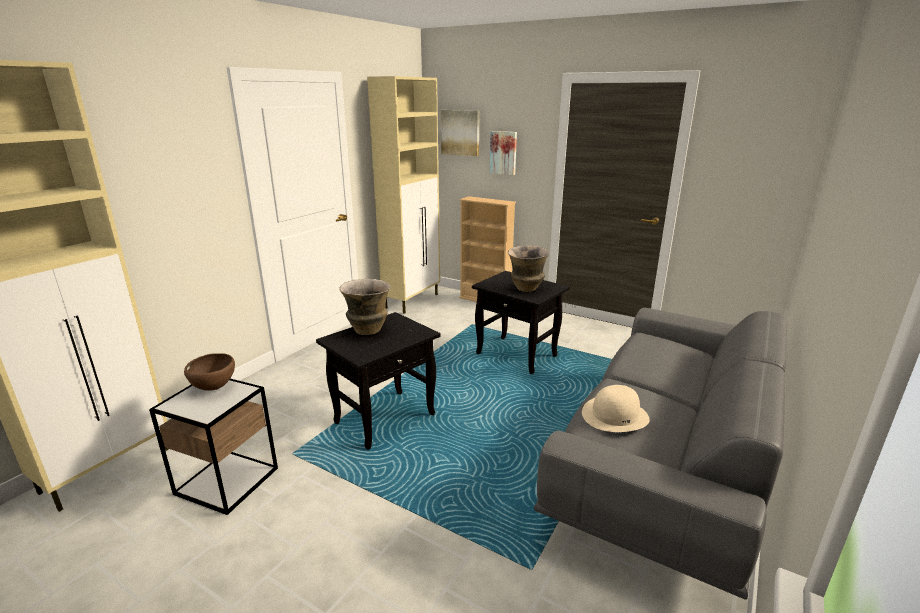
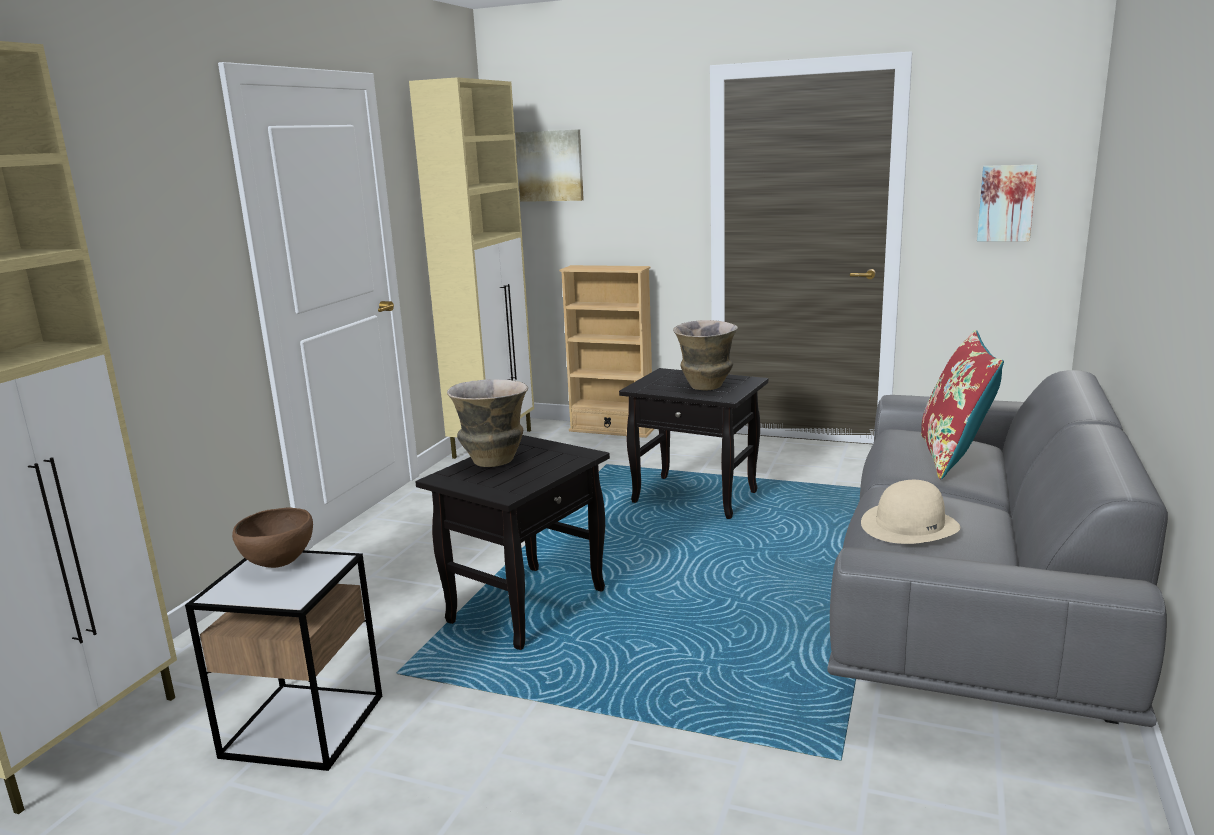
camera: 10 degrees left, 5 degrees down
picture [490,131,517,175] -> picture moved to [977,164,1037,241]
none -> red pillow [921,330,1004,479]

